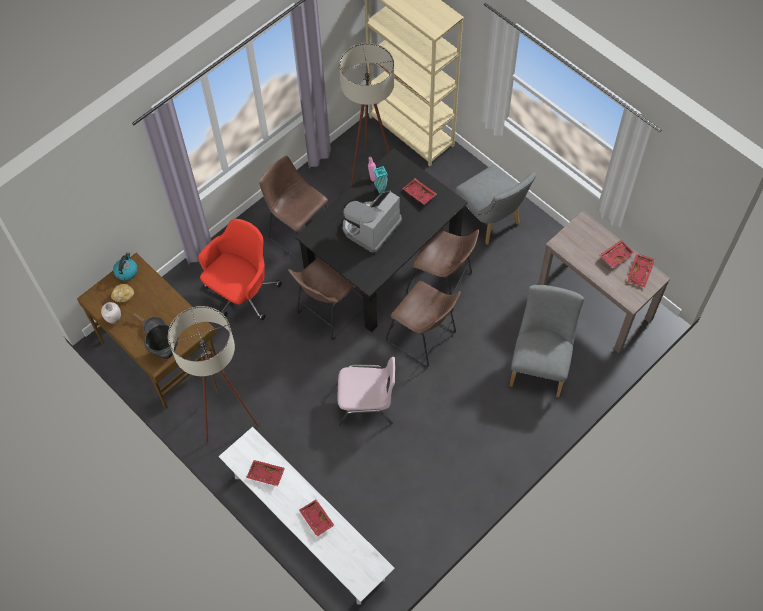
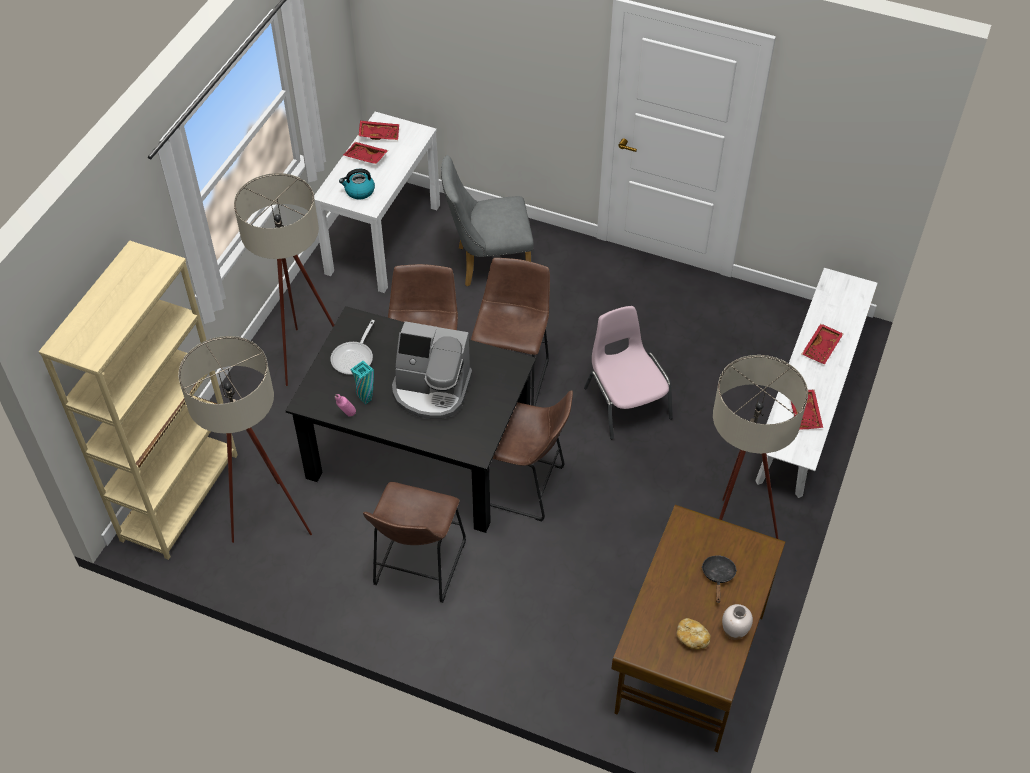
camera: 115 degrees left, 10 degrees down
kettle [113,252,138,281] -> kettle moved to [339,169,375,200]
black cooking pot [144,324,178,359] -> none
red office chair [198,219,282,320] -> none
red tray [402,179,437,205] -> frying pan [331,320,375,375]
grey chair [455,164,536,245] -> beige floor lamp [234,173,334,386]
brown console table [538,211,671,353] -> white console table [314,112,440,293]

